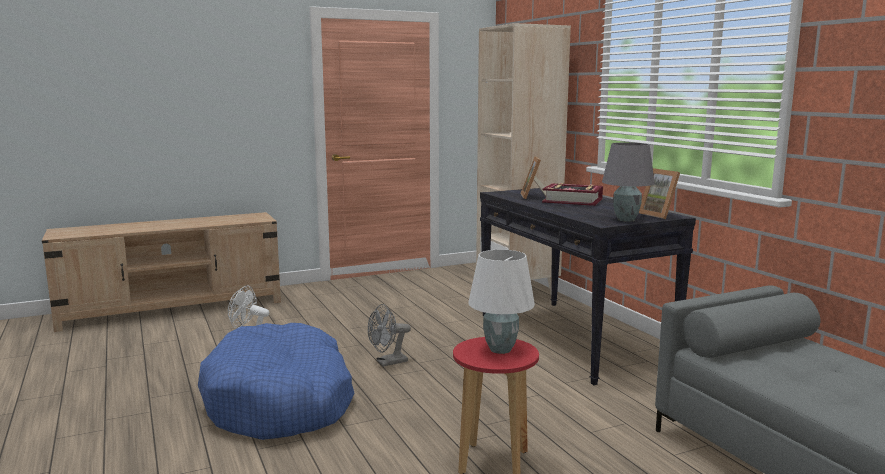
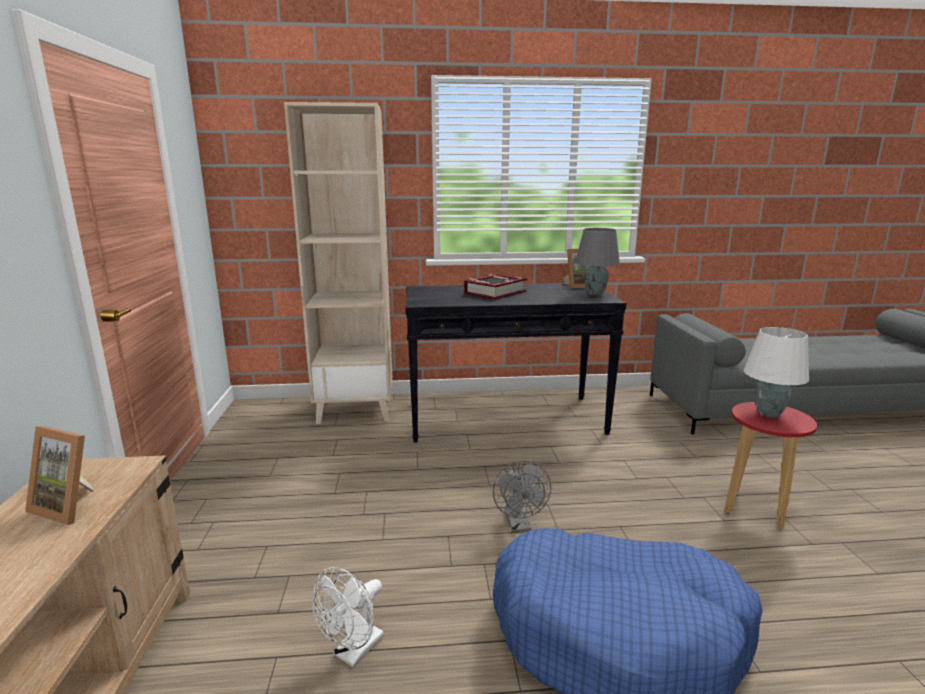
camera: 70 degrees left, 5 degrees up
picture frame [520,156,546,199] -> picture frame moved to [25,426,94,525]

